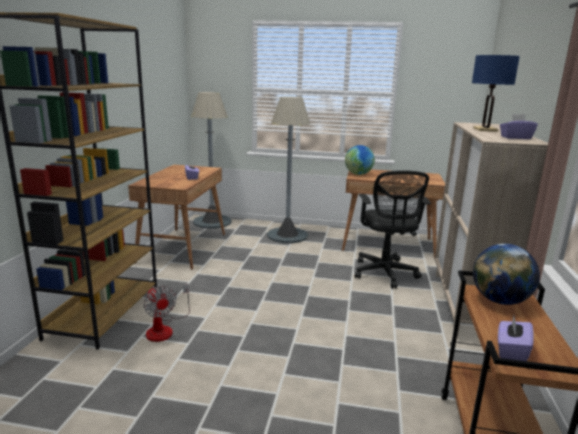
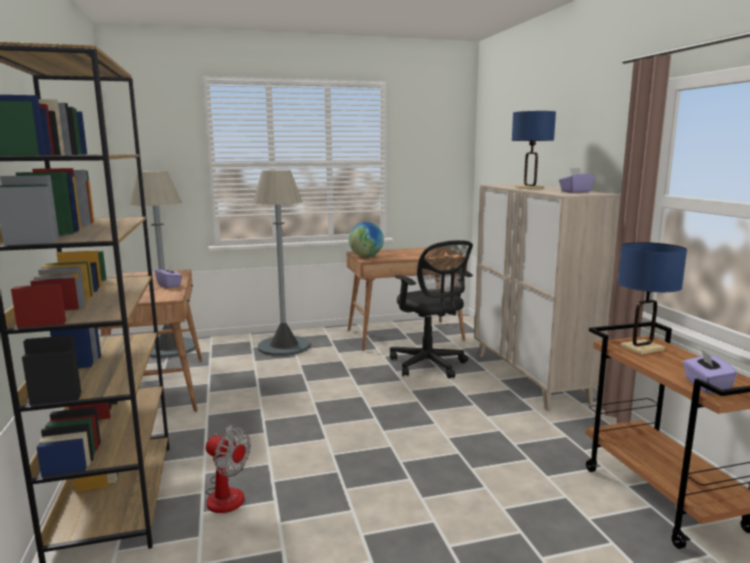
camera: 25 degrees left, 5 degrees down
globe [473,244,540,305] -> blue table lamp [618,242,687,355]

